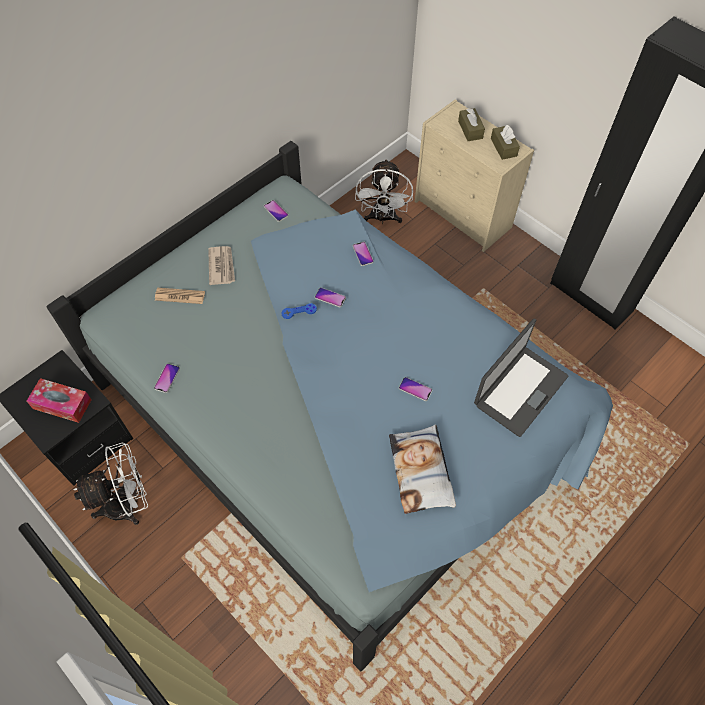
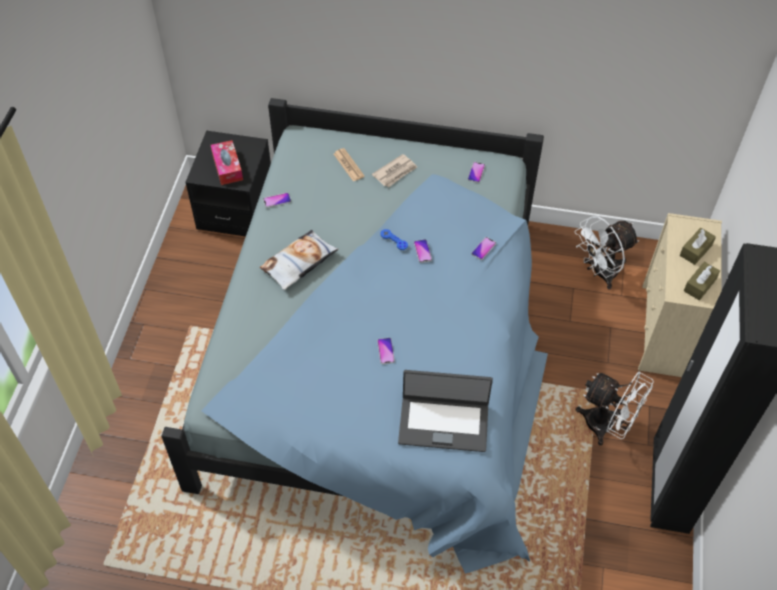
camera: 55 degrees right, 5 degrees down
white fan [74,442,148,525] -> white fan moved to [576,372,654,446]
pillow [389,425,456,514] -> pillow moved to [259,230,338,290]

